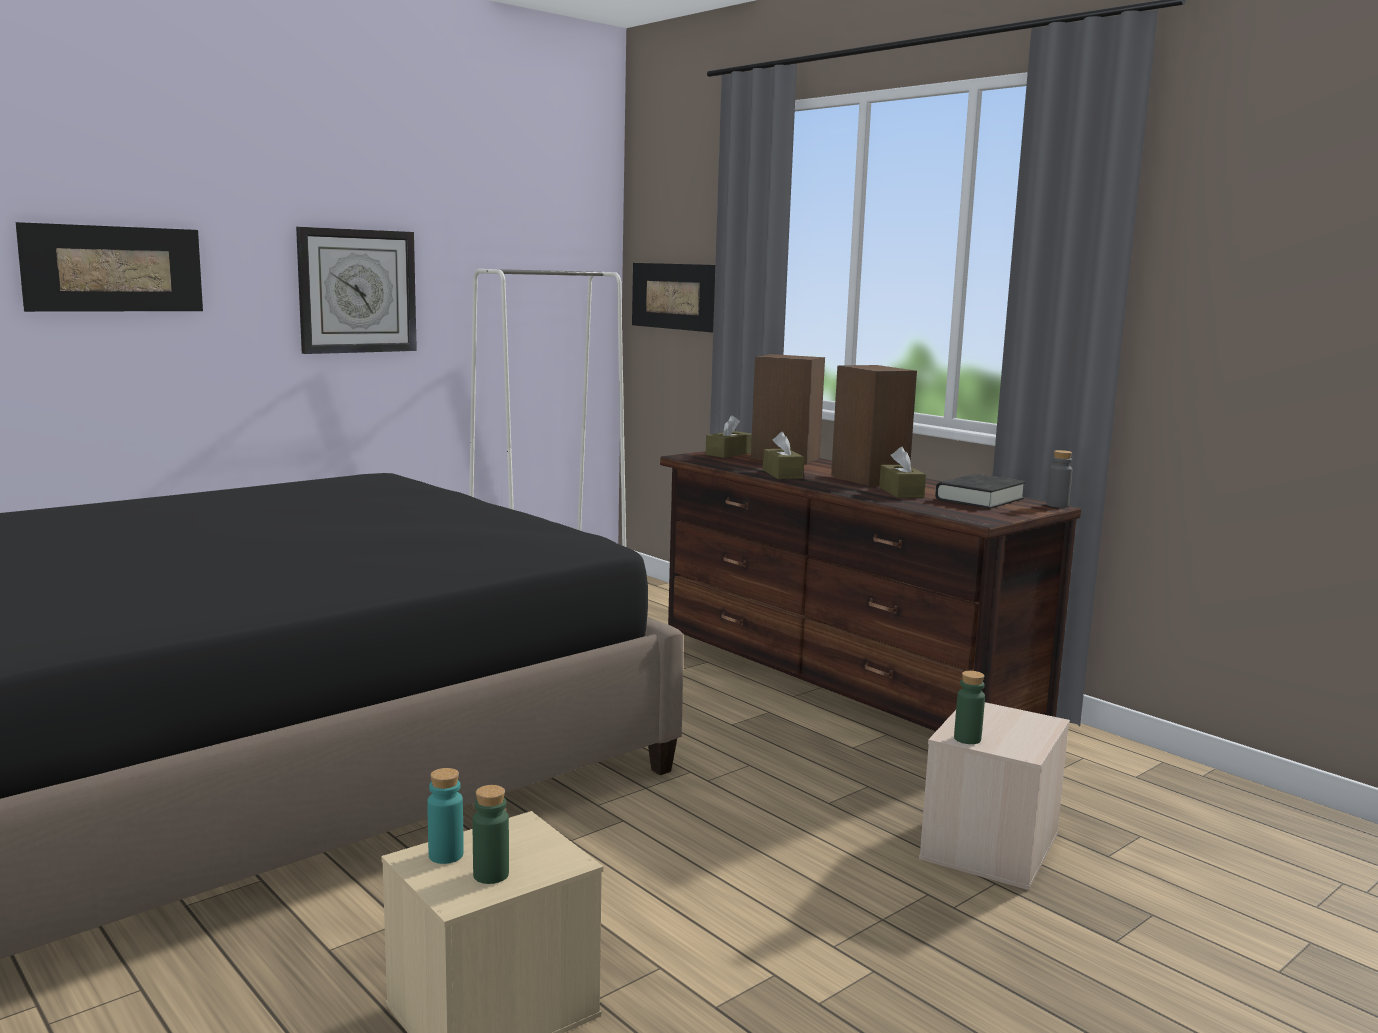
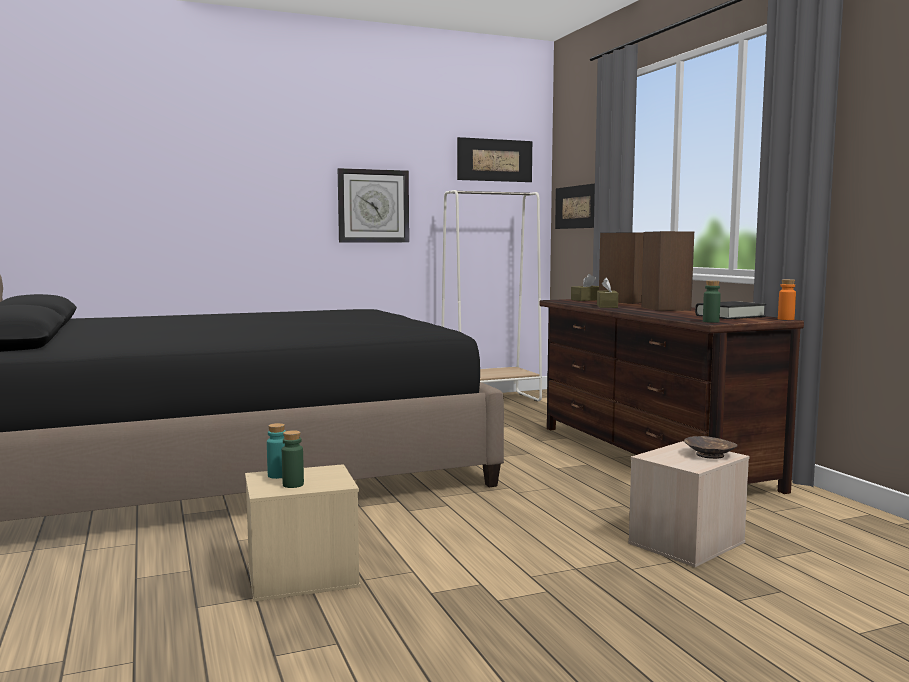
camera: 20 degrees right, 5 degrees down
picture [16,222,203,312] -> picture moved to [457,137,532,182]
brown tissue box [879,447,926,498] -> none
green bottle [954,671,985,744] -> green bottle moved to [703,280,721,323]
grey bottle [1047,450,1072,508] -> orange bottle [778,279,796,320]
none -> brown bowl [684,436,738,459]

